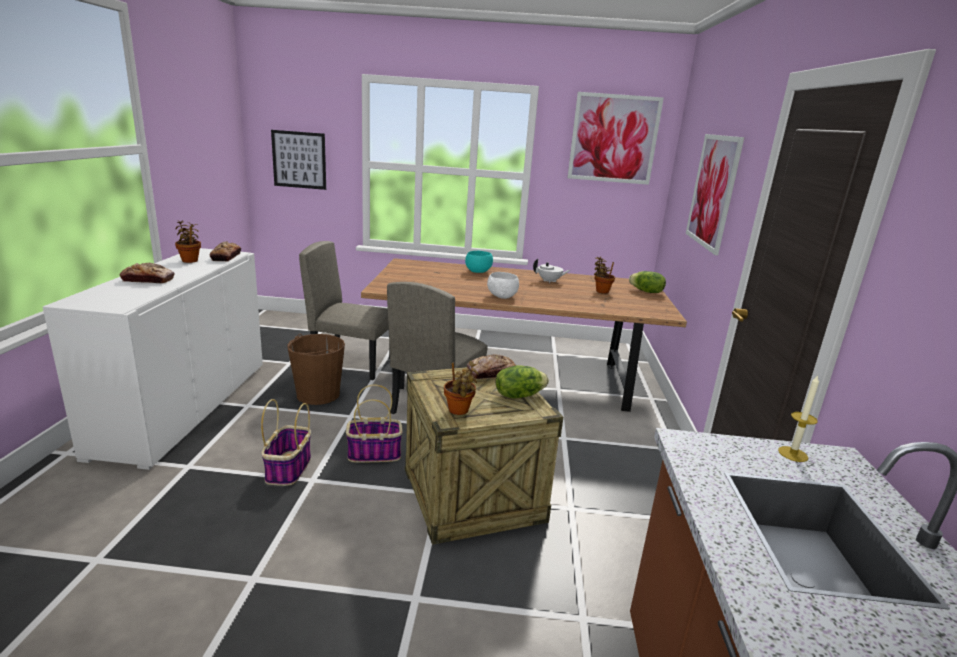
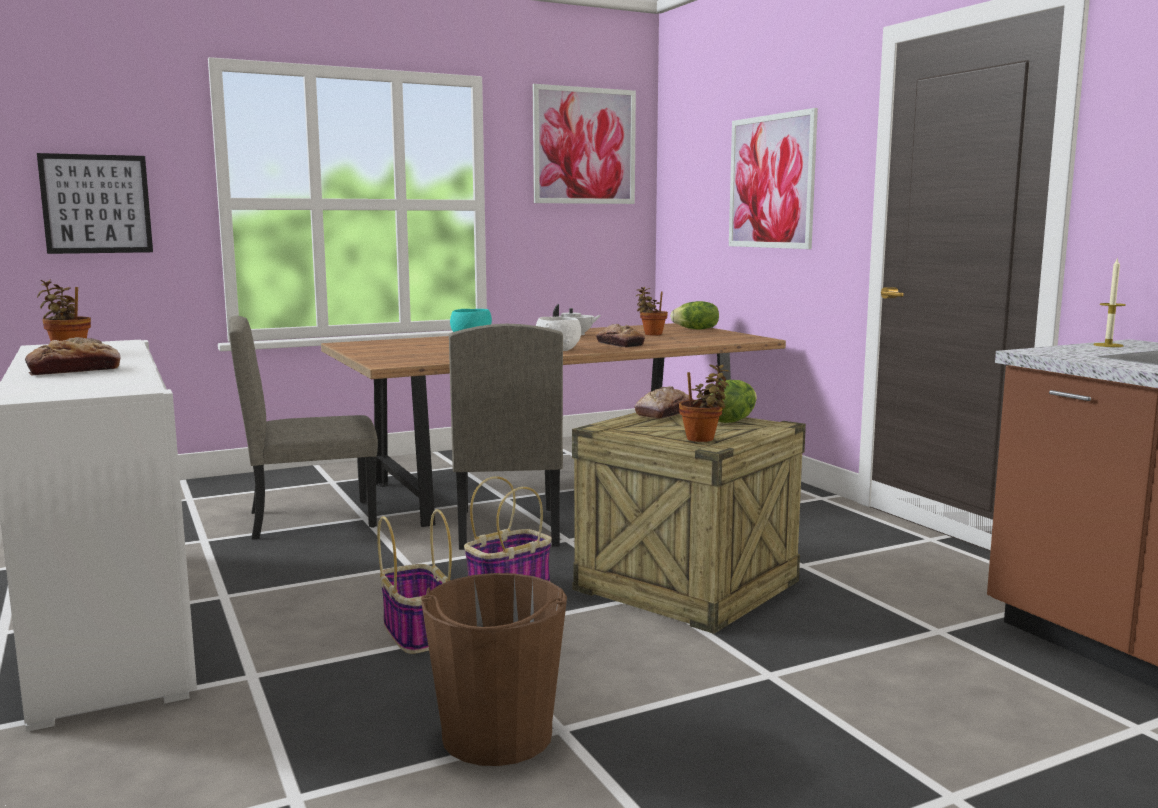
camera: 30 degrees left, 10 degrees down
bread [210,241,241,261] -> bread moved to [596,324,645,347]
brown bucket [287,334,345,405] -> brown bucket moved to [421,573,567,766]

